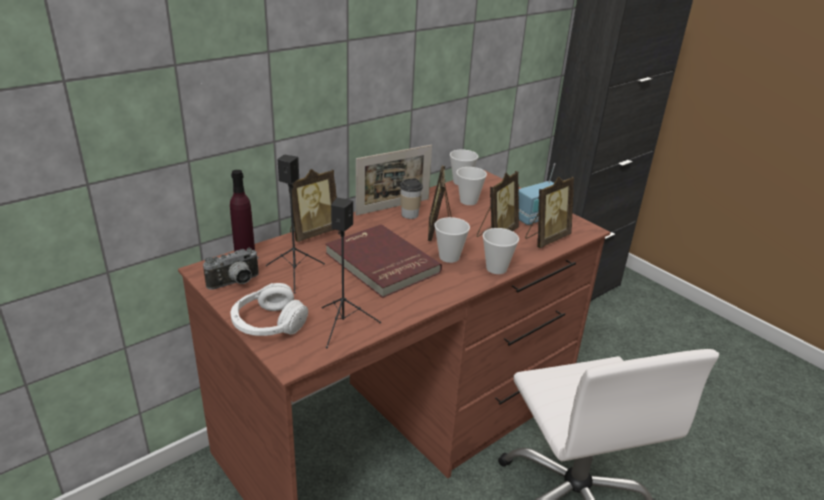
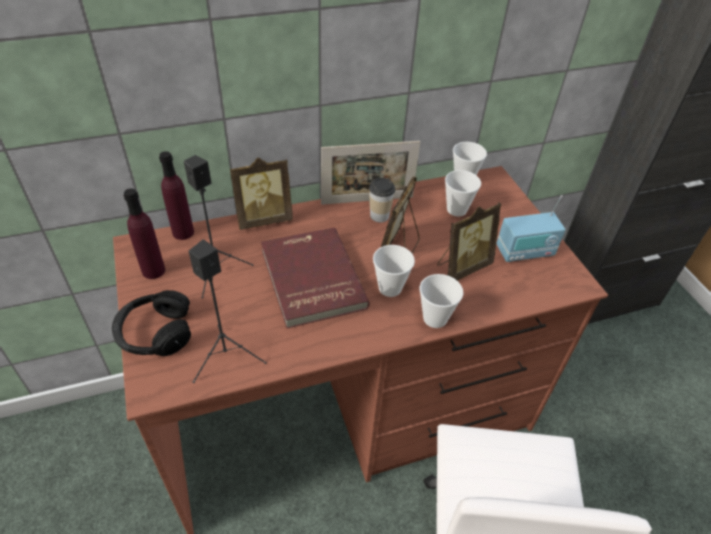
camera: 20 degrees right, 15 degrees up
camera [203,248,259,290] -> purple bottle [123,188,165,279]
white headphones [231,283,308,336] -> black headphones [112,290,191,356]
picture frame [525,176,574,248] -> none

